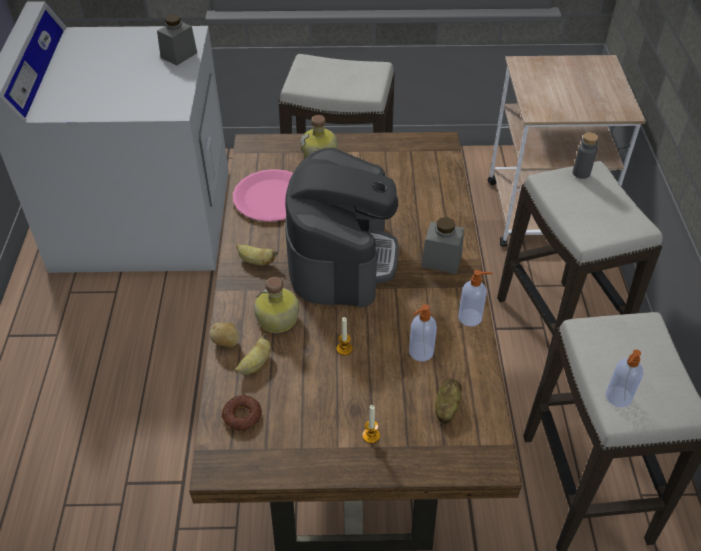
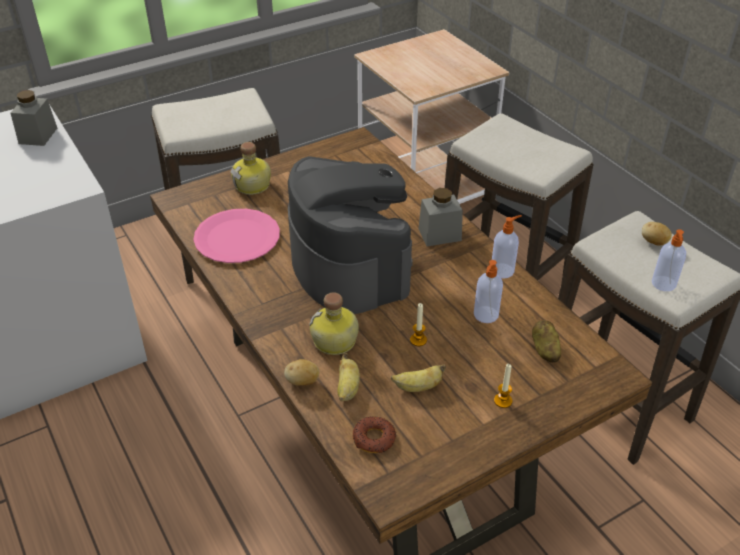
camera: 30 degrees left, 5 degrees down
banana [236,244,278,265] -> banana moved to [391,364,446,392]
grey bottle [573,132,599,179] -> none
none -> potato [642,222,672,246]

